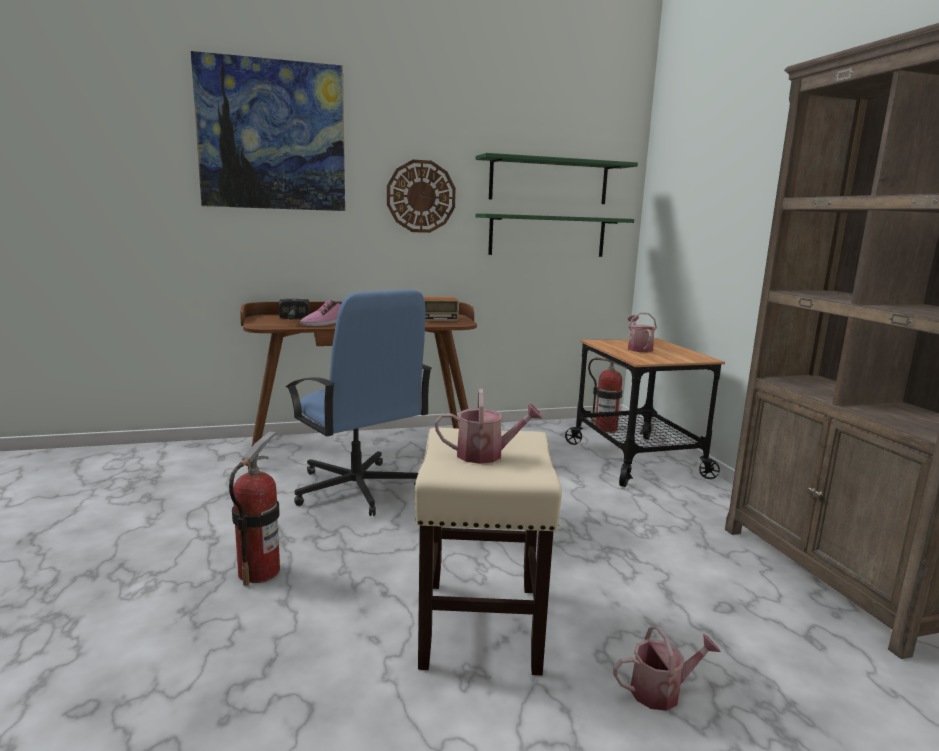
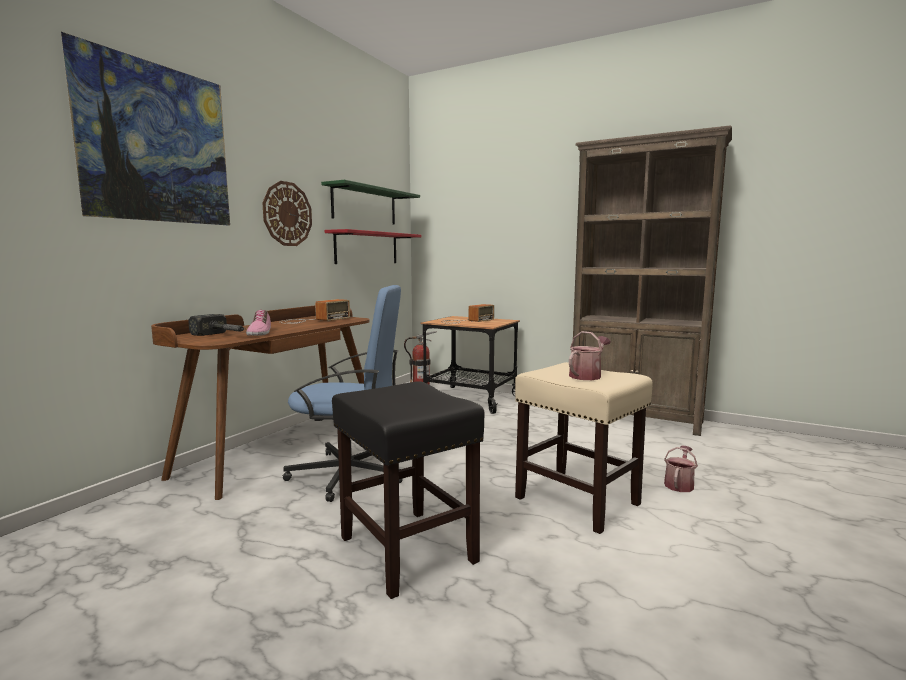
camera: 45 degrees left, 5 degrees down
fire extinguisher [229,431,280,586] -> black stool [332,381,485,599]
green shelf [476,213,634,257] -> red shelf [325,229,421,264]
watering can [628,313,657,352] -> radio [441,304,494,324]

